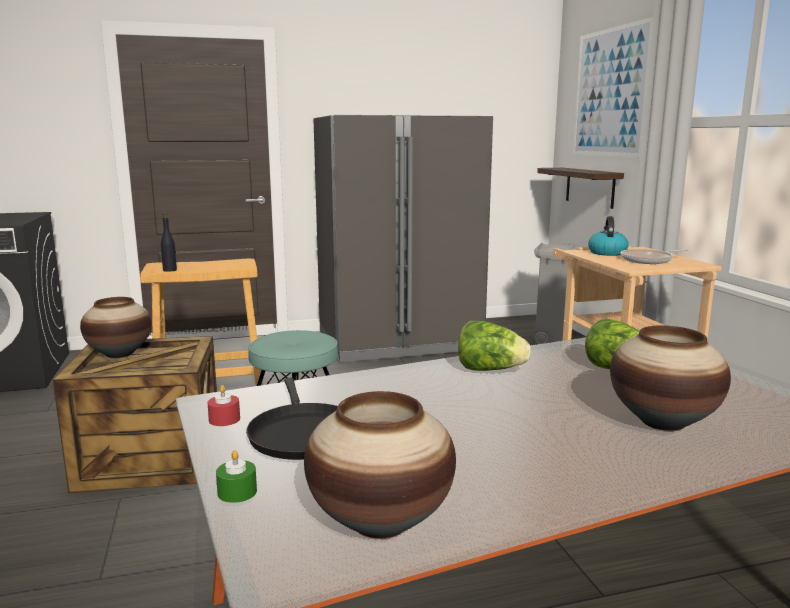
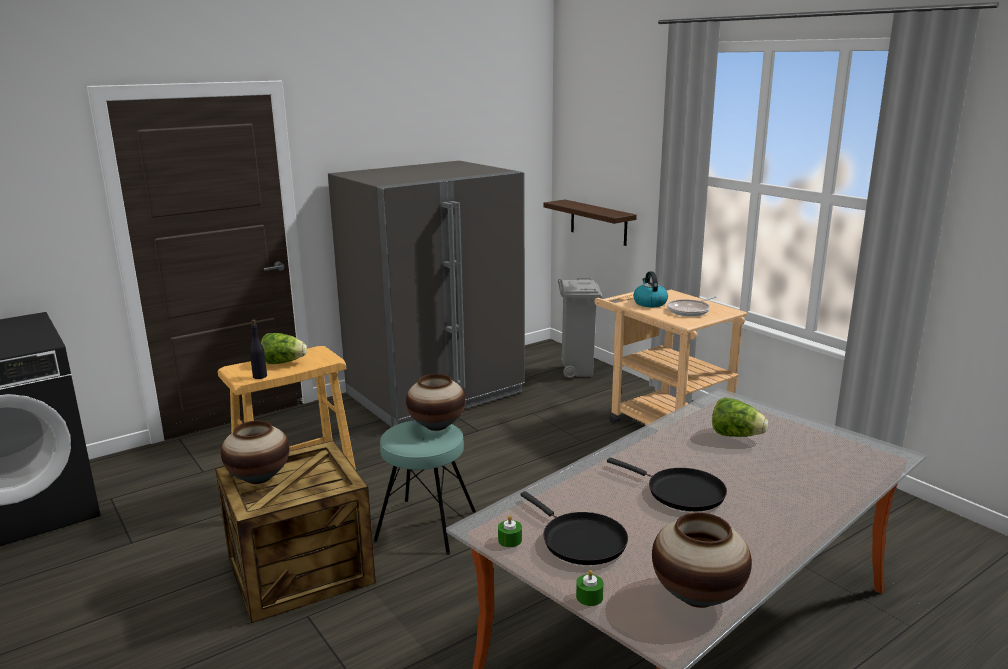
camera: 20 degrees left, 5 degrees up
red candle [207,385,240,426] -> green candle [498,515,522,547]
lettuce [458,321,531,371] -> lettuce moved to [261,333,307,364]
picture [573,17,654,158] -> none
vase [610,325,731,431] -> vase moved to [406,374,466,431]
none -> black frying pan [607,458,727,511]

